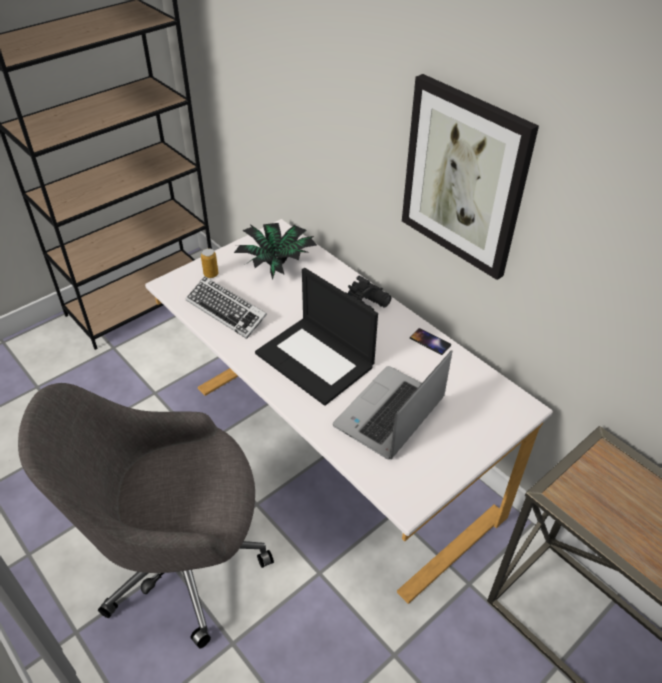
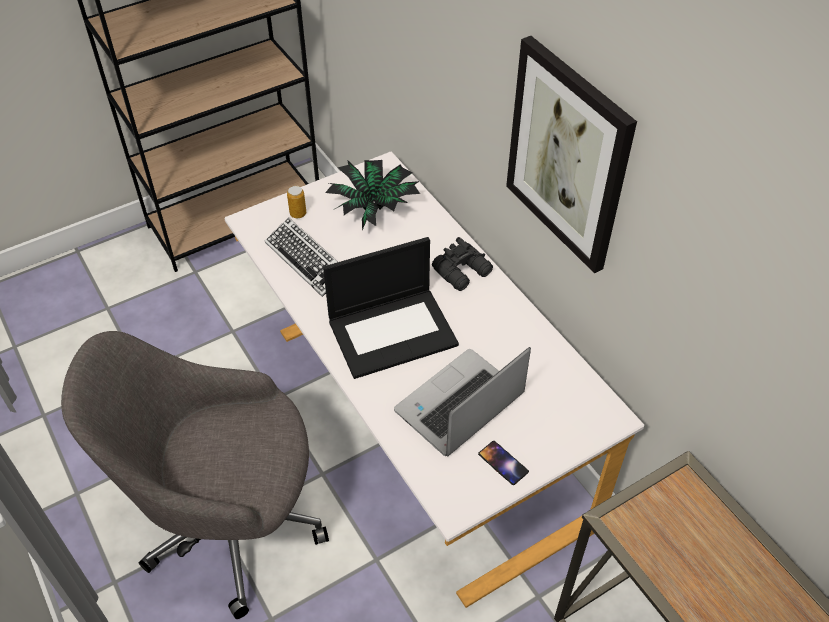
camera: 10 degrees right, 5 degrees up
laptop [255,268,378,406] -> laptop turned 75 degrees counterclockwise [323,237,459,379]
phone [410,328,451,355] -> phone moved to [478,441,529,485]

